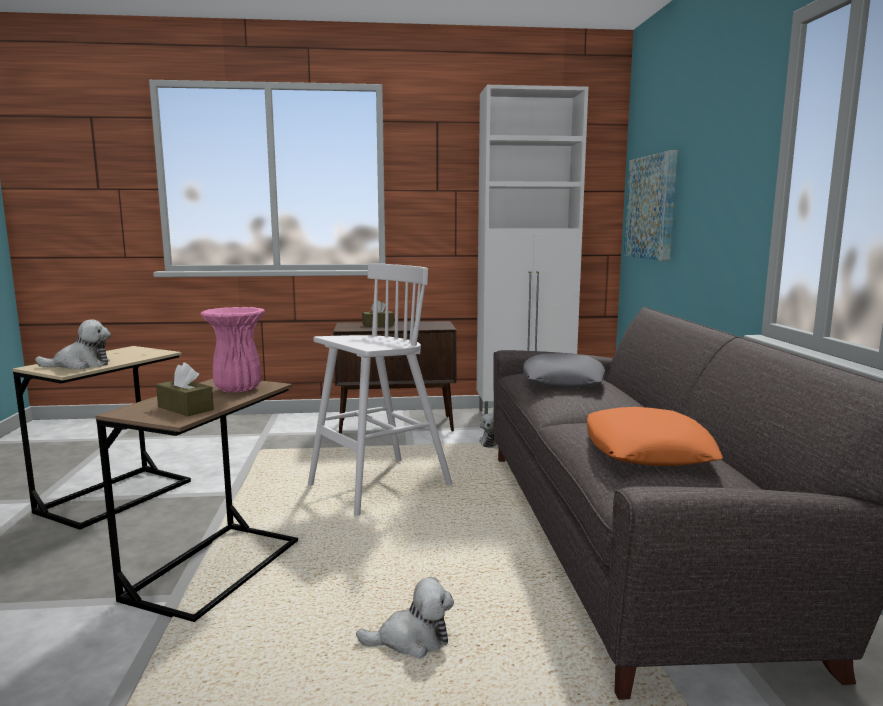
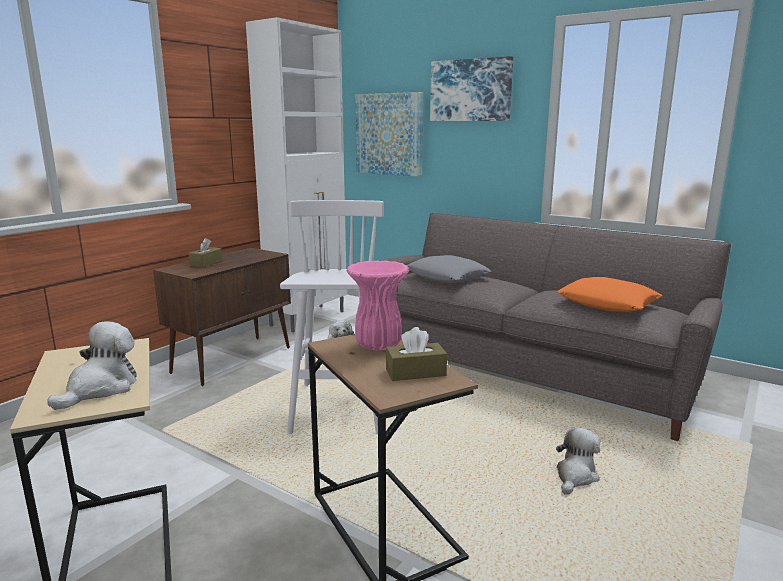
camera: 50 degrees left, 5 degrees up
none -> picture [430,56,513,121]

